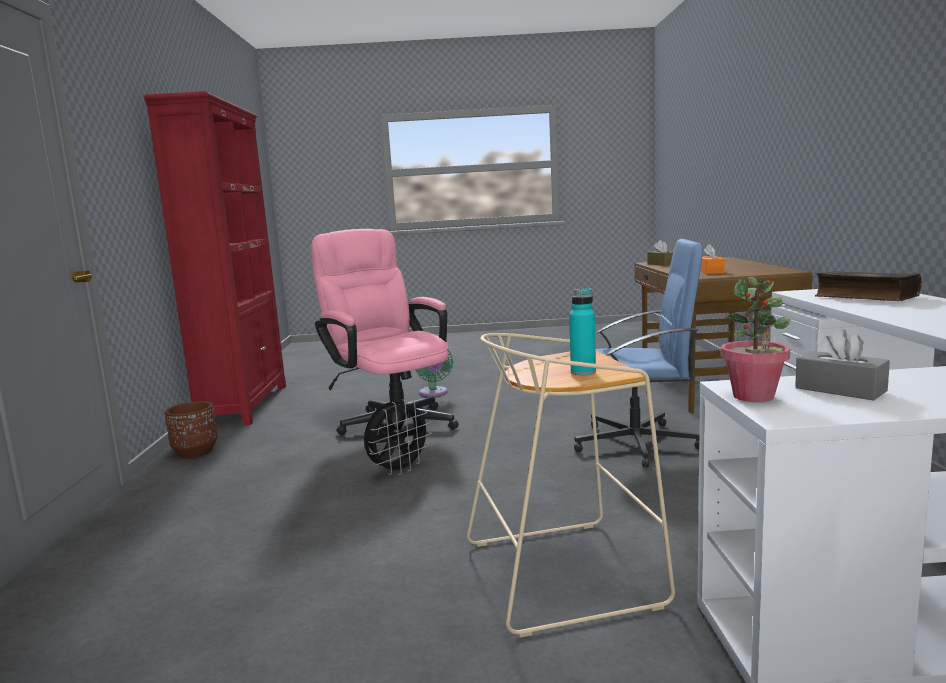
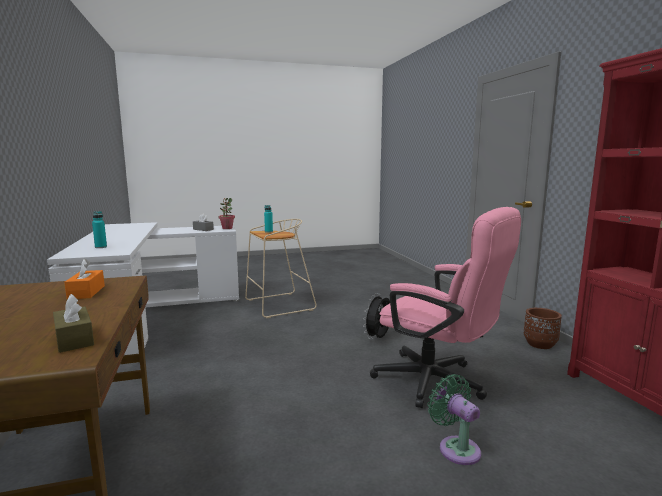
camera: 165 degrees right, 0 degrees up
blue office chair [574,239,703,468] -> none
book [815,271,922,301] -> turquoise bottle [92,211,107,248]

